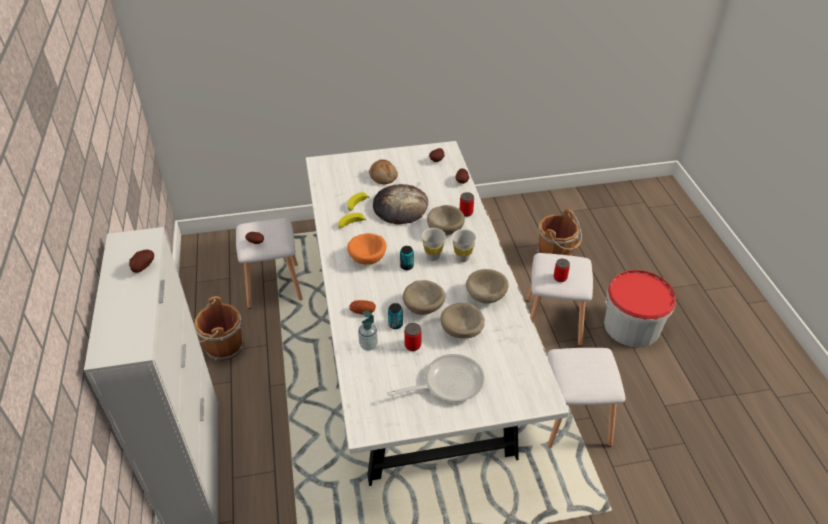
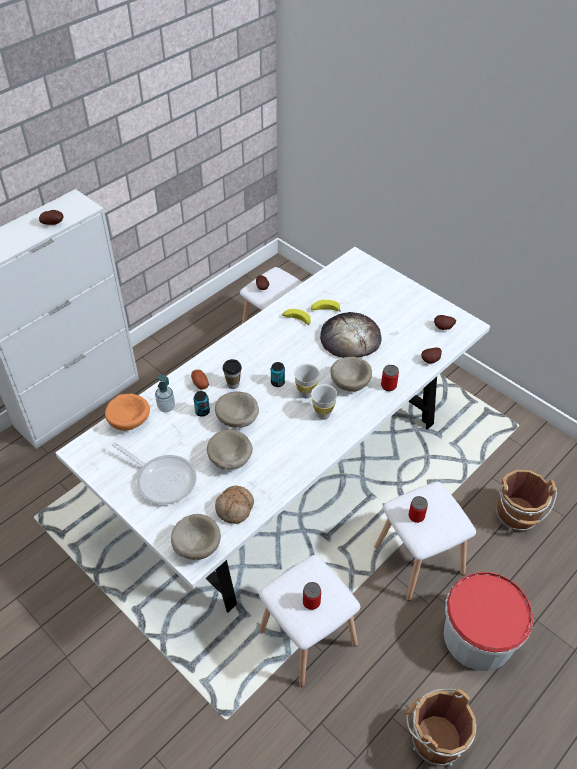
camera: 55 degrees right, 5 degrees up
brown bucket [194,296,243,361] -> brown bucket moved to [406,689,476,766]
orange bowl [347,233,386,265] -> orange bowl moved to [105,393,150,431]
bread [369,159,398,184] -> bread moved to [215,486,254,524]
can [404,323,421,351] -> can moved to [303,582,321,610]
beige bowl [466,269,508,304] -> beige bowl moved to [171,514,221,560]
none -> cup [222,359,242,389]

